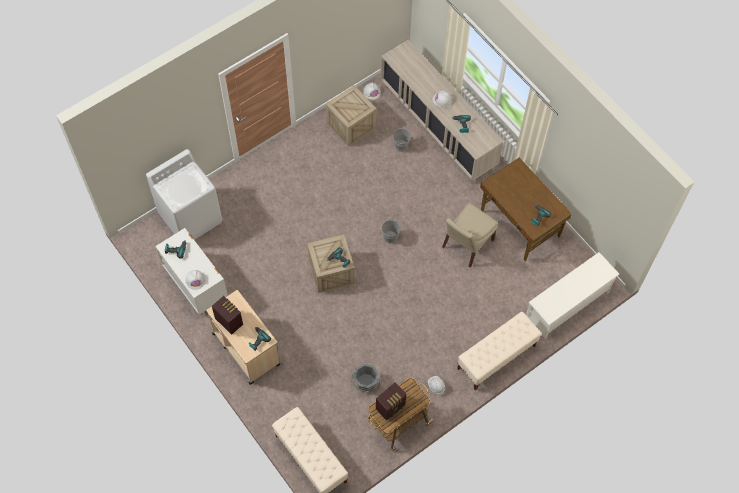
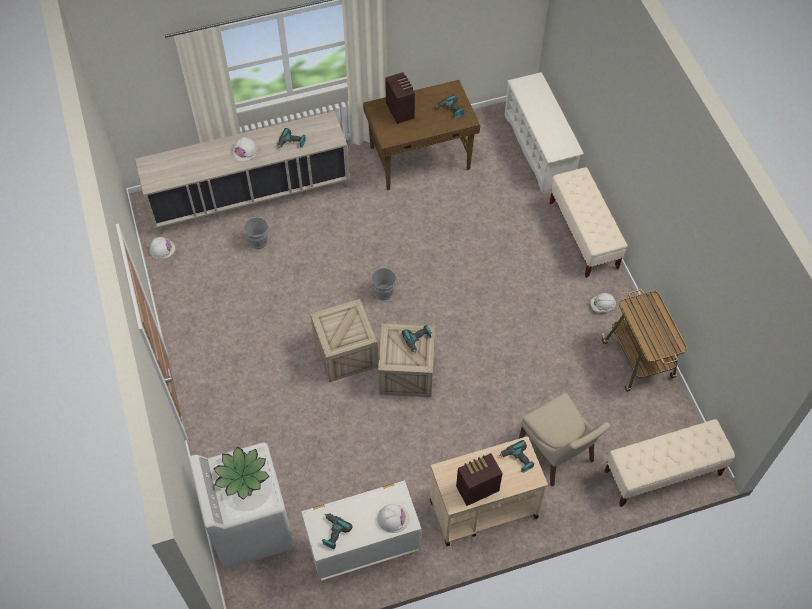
camera: 70 degrees left, 5 degrees down
crate [326,85,377,147] -> crate moved to [310,299,378,382]
grey bucket [351,363,380,393] -> none
radio [376,382,406,421] -> radio moved to [385,72,415,124]
beige chair [442,203,498,267] -> beige chair moved to [519,393,610,486]
none -> potted plant [214,446,269,500]

